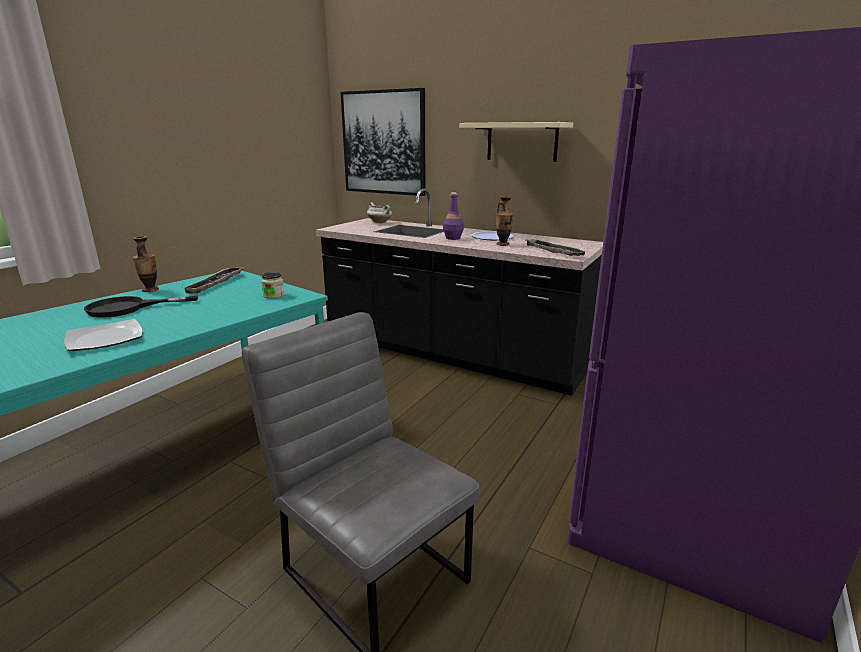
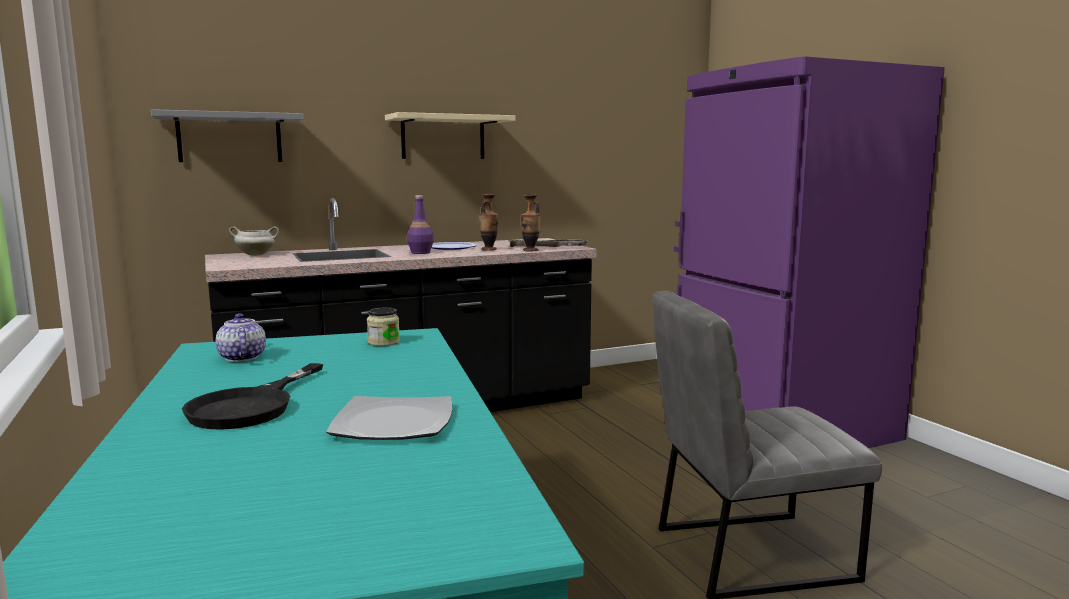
camera: 55 degrees left, 10 degrees down
vase [133,236,159,292] -> vase moved to [521,194,541,251]
tray [183,267,243,294] -> teapot [216,313,266,362]
picture [341,88,425,196] -> grey shelf [151,109,304,162]

